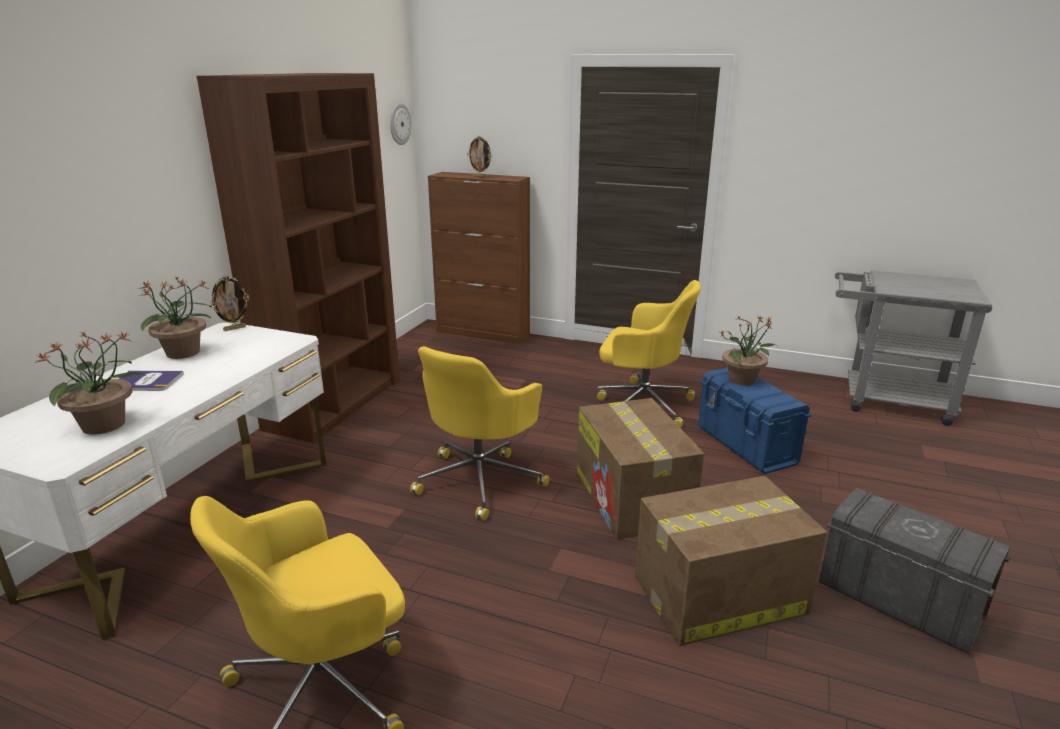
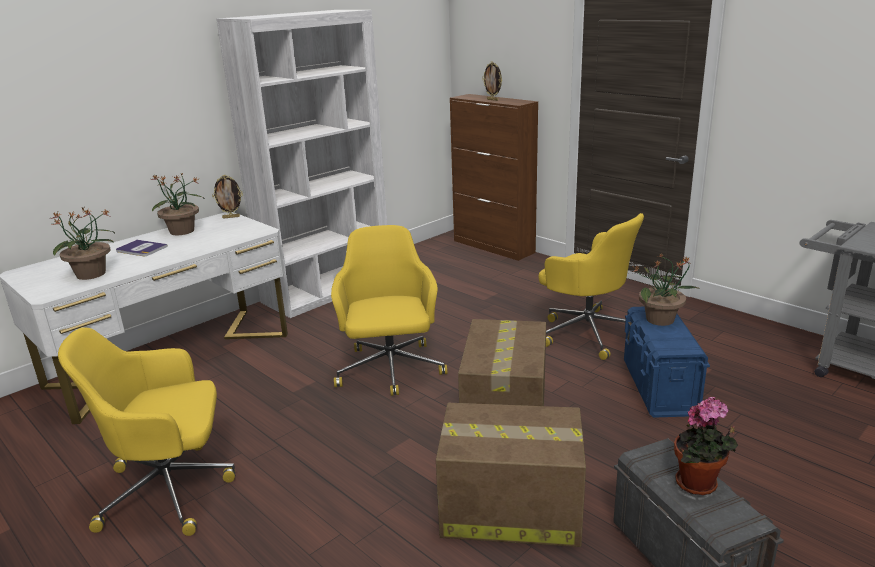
camera: 25 degrees right, 0 degrees up
brown bookcase [197,73,400,443] -> white bookcase [216,10,387,318]
wall clock [390,103,412,145] -> none
yellow office chair [410,346,549,520] -> yellow office chair turned 120 degrees clockwise [331,225,447,396]
none -> potted plant [674,397,738,495]

